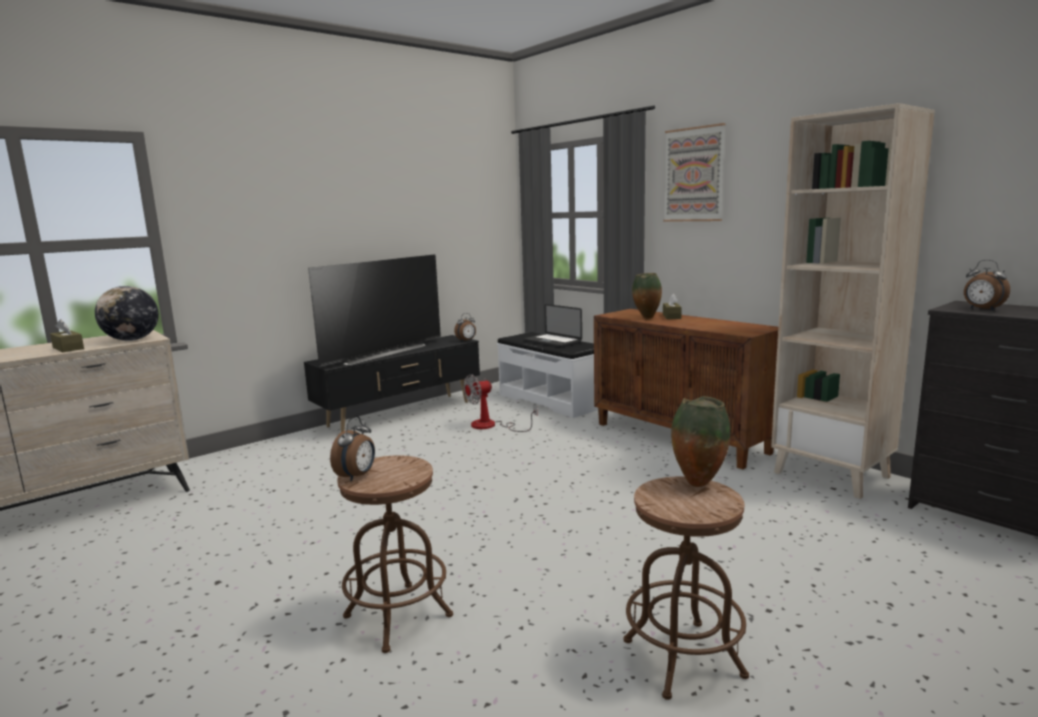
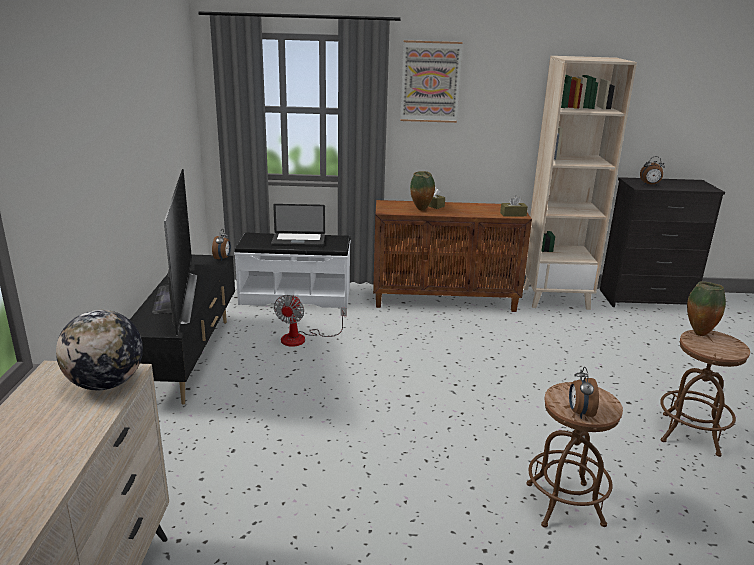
camera: 50 degrees left, 10 degrees up
brown tissue box [50,319,84,352] -> brown tissue box moved to [500,195,528,217]
alarm clock [330,416,375,482] -> alarm clock turned 150 degrees counterclockwise [569,367,599,419]

